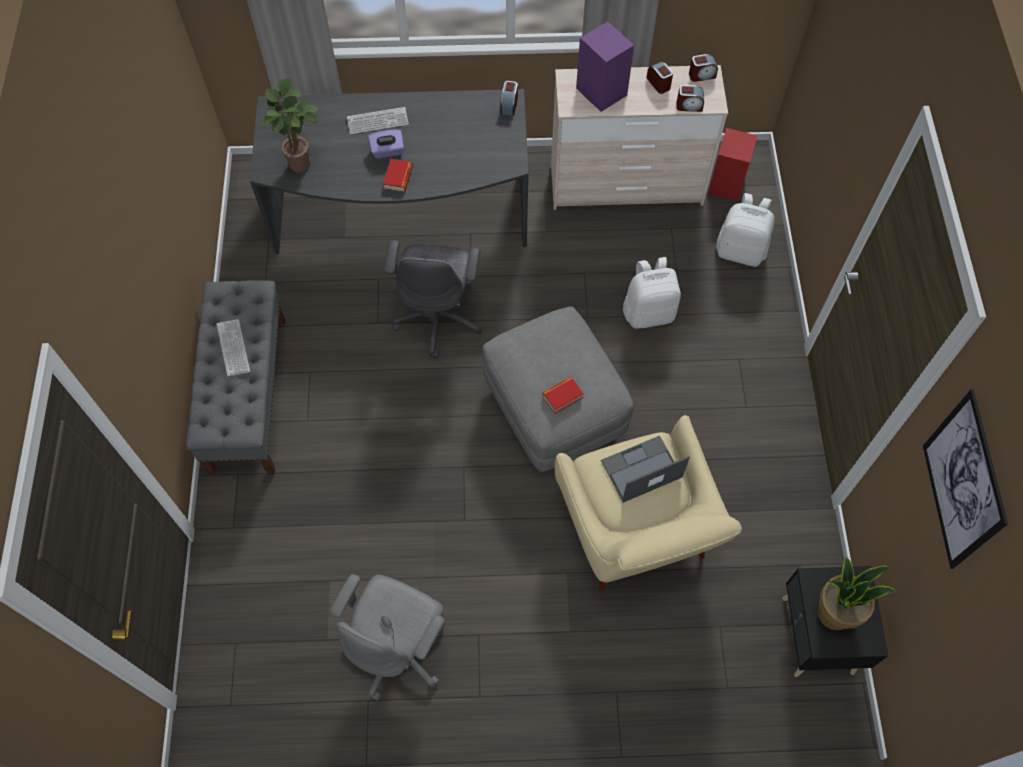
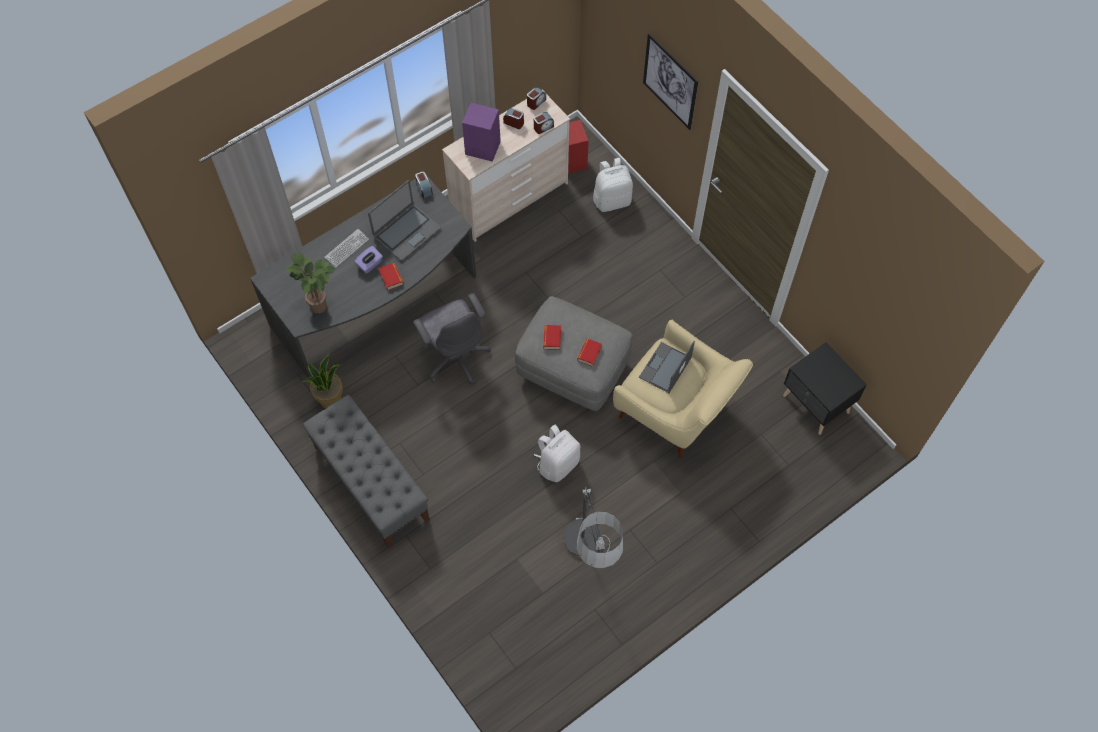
camera: 35 degrees left, 0 degrees up
keyboard [217,319,250,377] -> none
grey office chair [330,574,445,701] -> floor lamp [563,486,624,568]
white backpack [623,257,681,329] -> white backpack moved to [534,424,580,482]
potted plant [817,557,897,630] -> potted plant moved to [303,354,343,408]
picture [923,389,1008,569] -> picture moved to [643,33,698,130]
none -> laptop [368,180,441,261]
none -> book [543,325,561,350]

